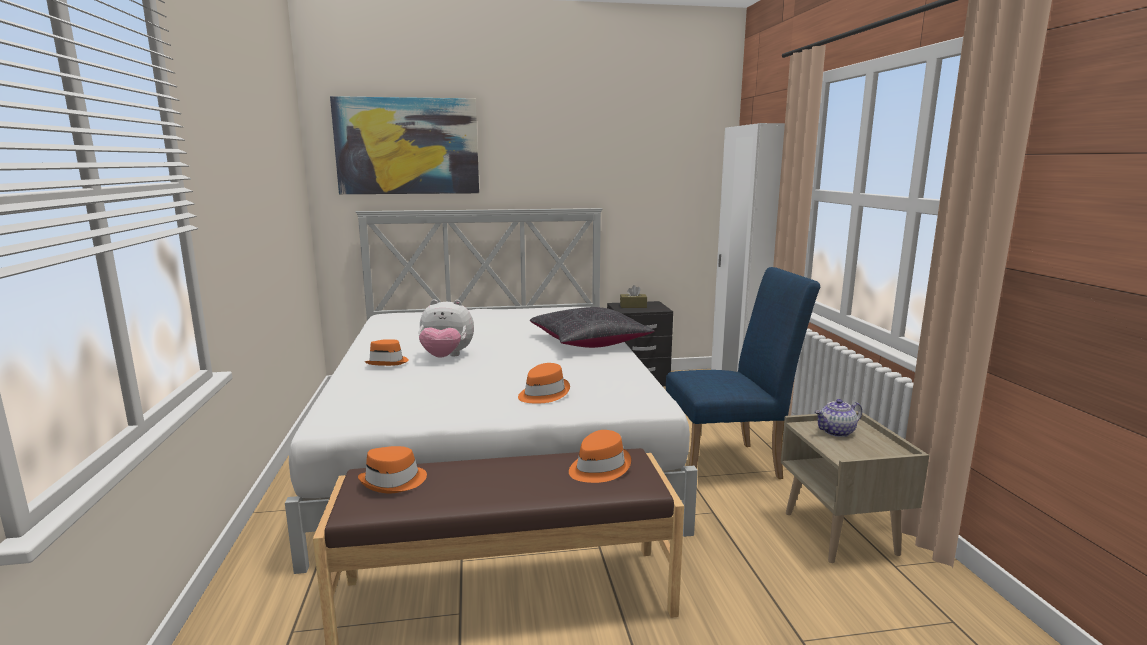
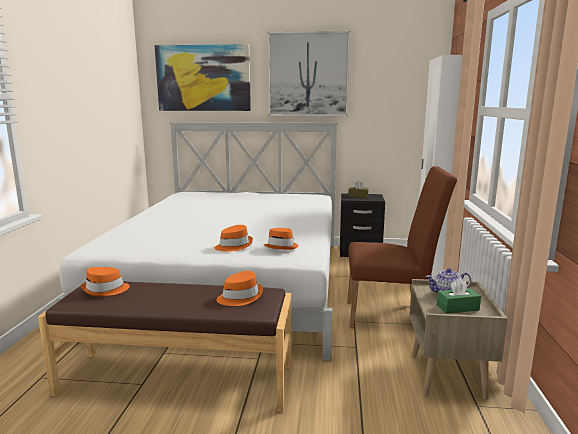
camera: 15 degrees right, 0 degrees up
orange hat [364,339,409,366] -> orange hat moved to [264,228,298,250]
plush toy [418,299,474,358] -> none
black pillow [530,307,654,348] -> none
blue chair [666,267,820,479] -> brown chair [347,166,457,328]
none -> picture [268,31,350,116]
none -> green tissue box [437,278,481,314]

